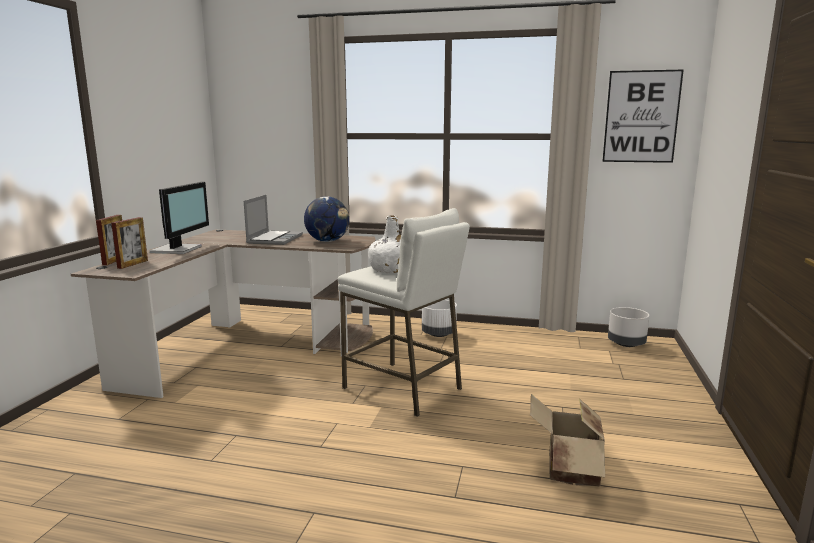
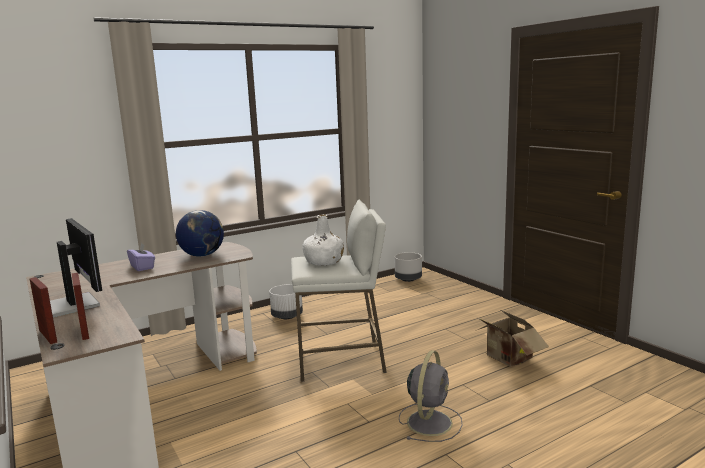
camera: 45 degrees left, 0 degrees up
laptop [244,195,303,245] -> purple tissue box [127,243,155,271]
picture [602,69,684,163] -> none
none -> grey fan [399,350,462,442]

